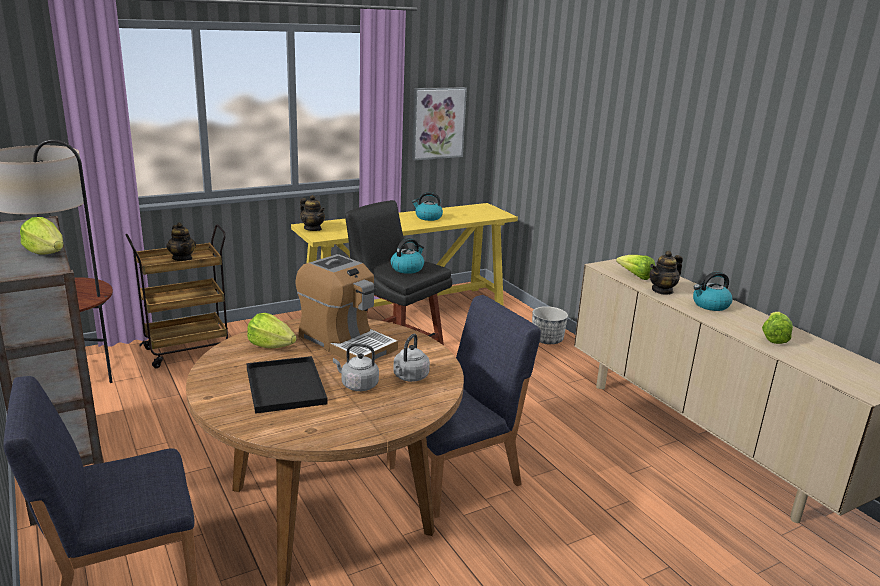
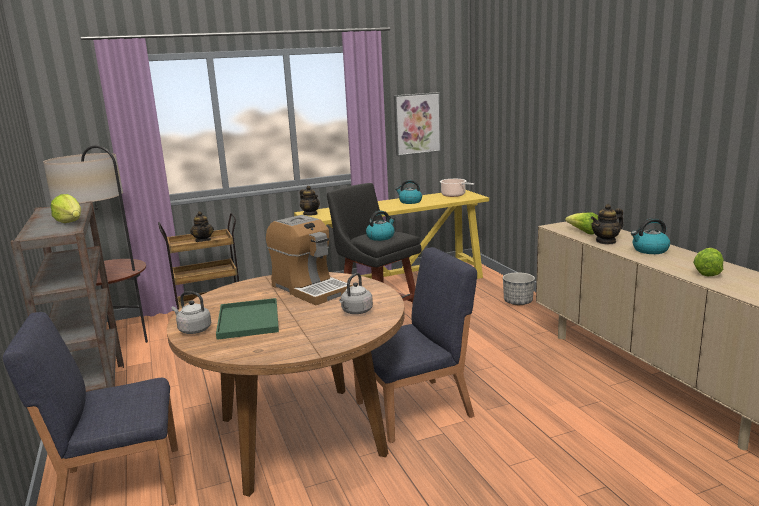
camera: 10 degrees right, 5 degrees down
black tray [246,356,328,414] -> green tray [216,298,279,340]
lettuce [247,313,297,348] -> none
grey kettle [333,343,379,391] -> grey kettle moved to [171,292,211,334]
none -> cooking pot [440,179,474,197]

